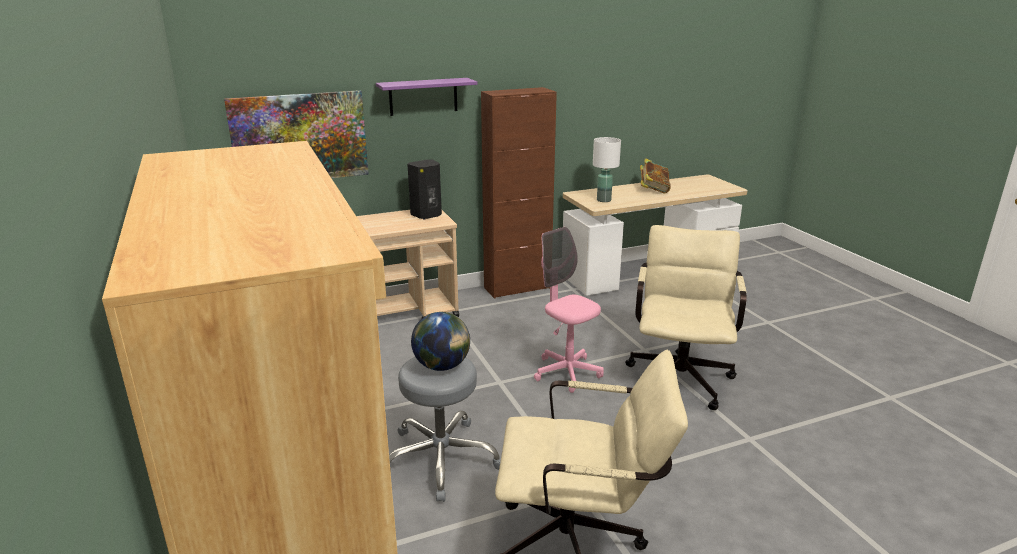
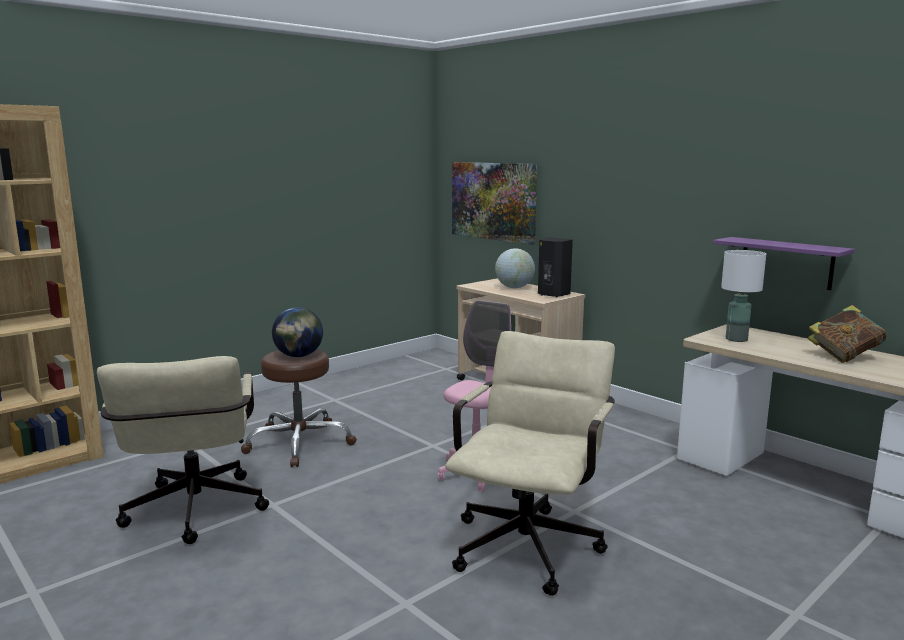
camera: 70 degrees right, 10 degrees down
purple shelf [376,78,477,116] -> purple shelf moved to [713,237,855,290]
grey stool [389,357,501,502] -> brown stool [241,349,357,467]
brown cabinet [481,87,557,298] -> none
beige office chair [625,225,747,410] -> beige office chair turned 60 degrees counterclockwise [445,331,615,596]
none -> globe [495,248,535,288]

